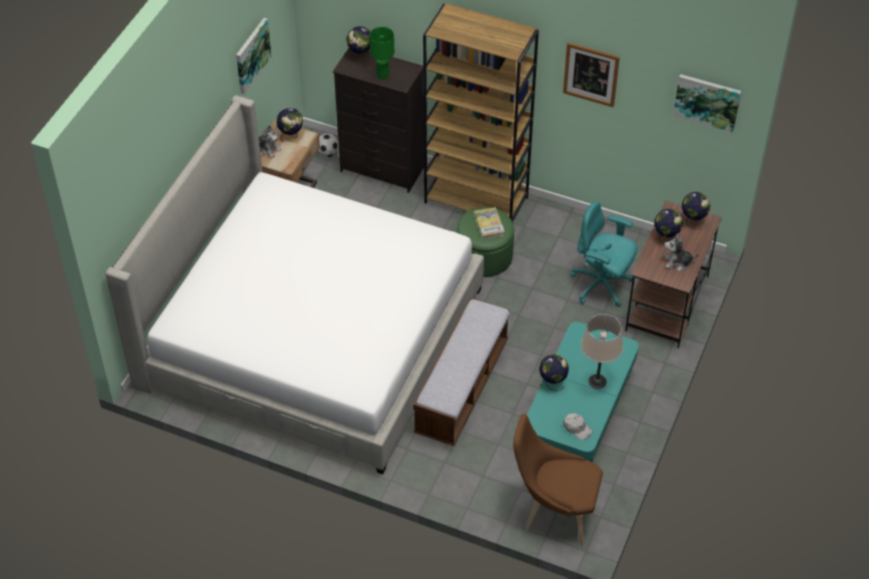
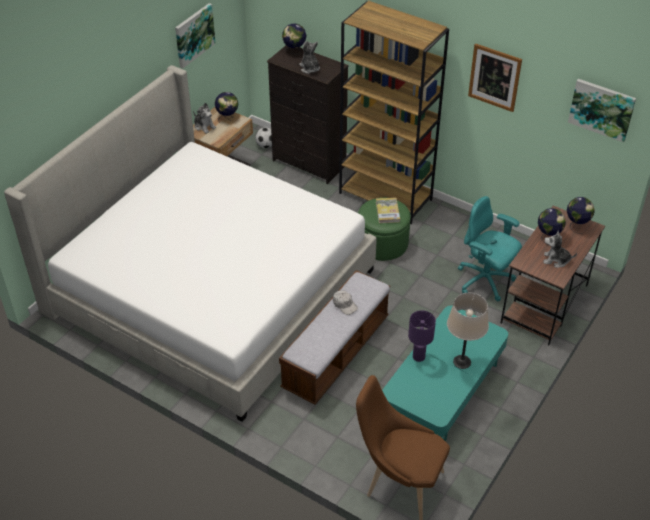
camera: 10 degrees right, 5 degrees down
green table lamp [370,27,394,79] -> plush toy [299,41,320,74]
globe [539,354,569,391] -> purple table lamp [408,310,436,362]
white cap [563,413,593,440] -> white cap moved to [333,290,358,315]

